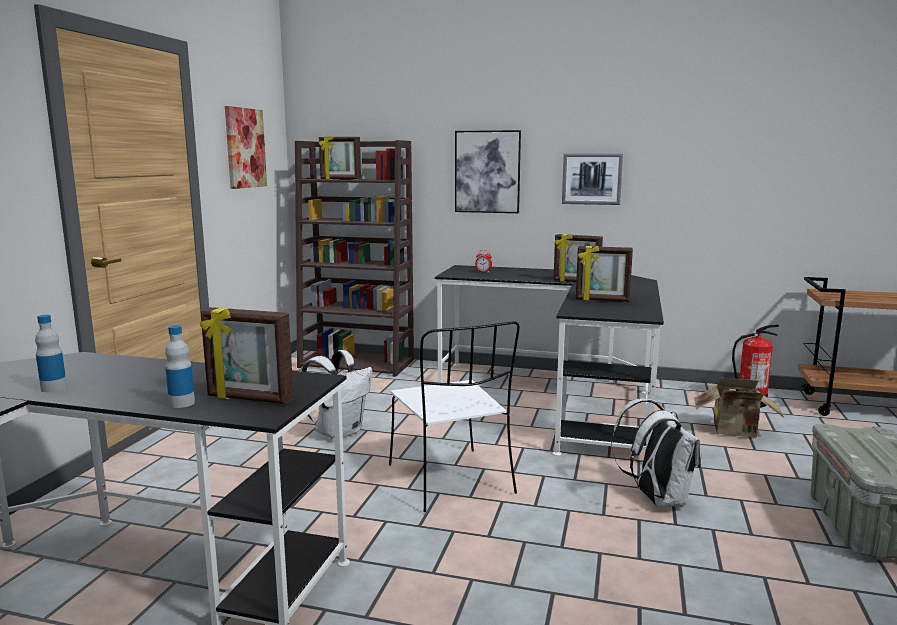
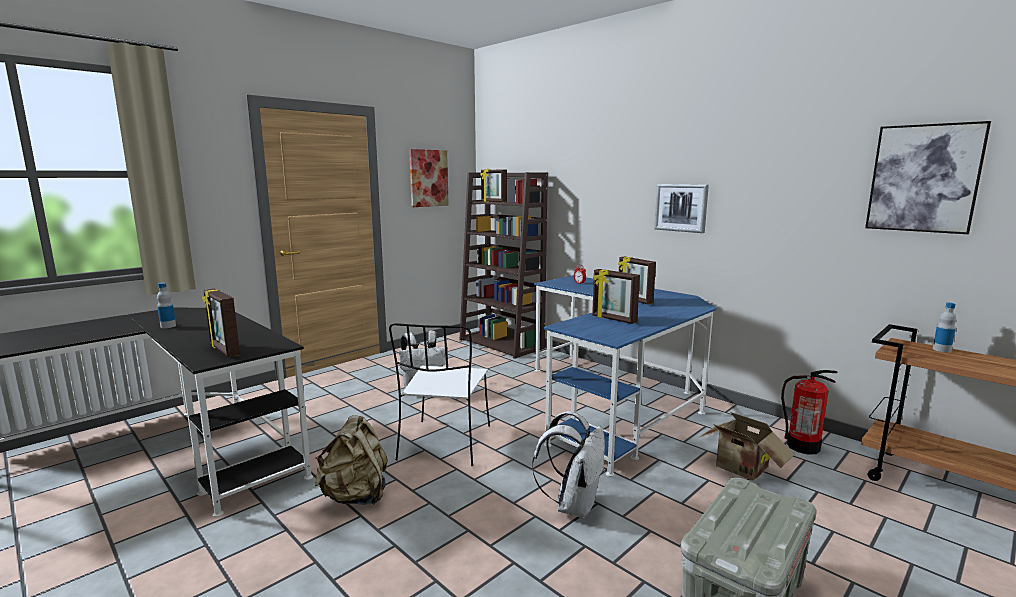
camera: 30 degrees right, 0 degrees up
bottle [165,325,195,408] -> bottle moved to [933,303,957,353]
black desk [435,265,664,456] -> blue desk [534,275,717,477]
picture [455,130,521,213] -> picture moved to [865,121,991,234]
none -> beige backpack [315,415,388,505]

